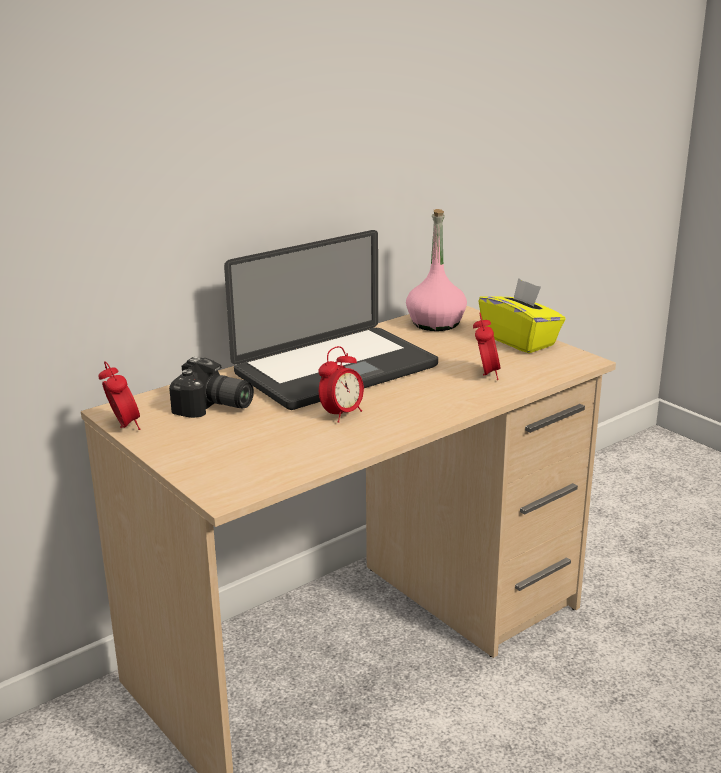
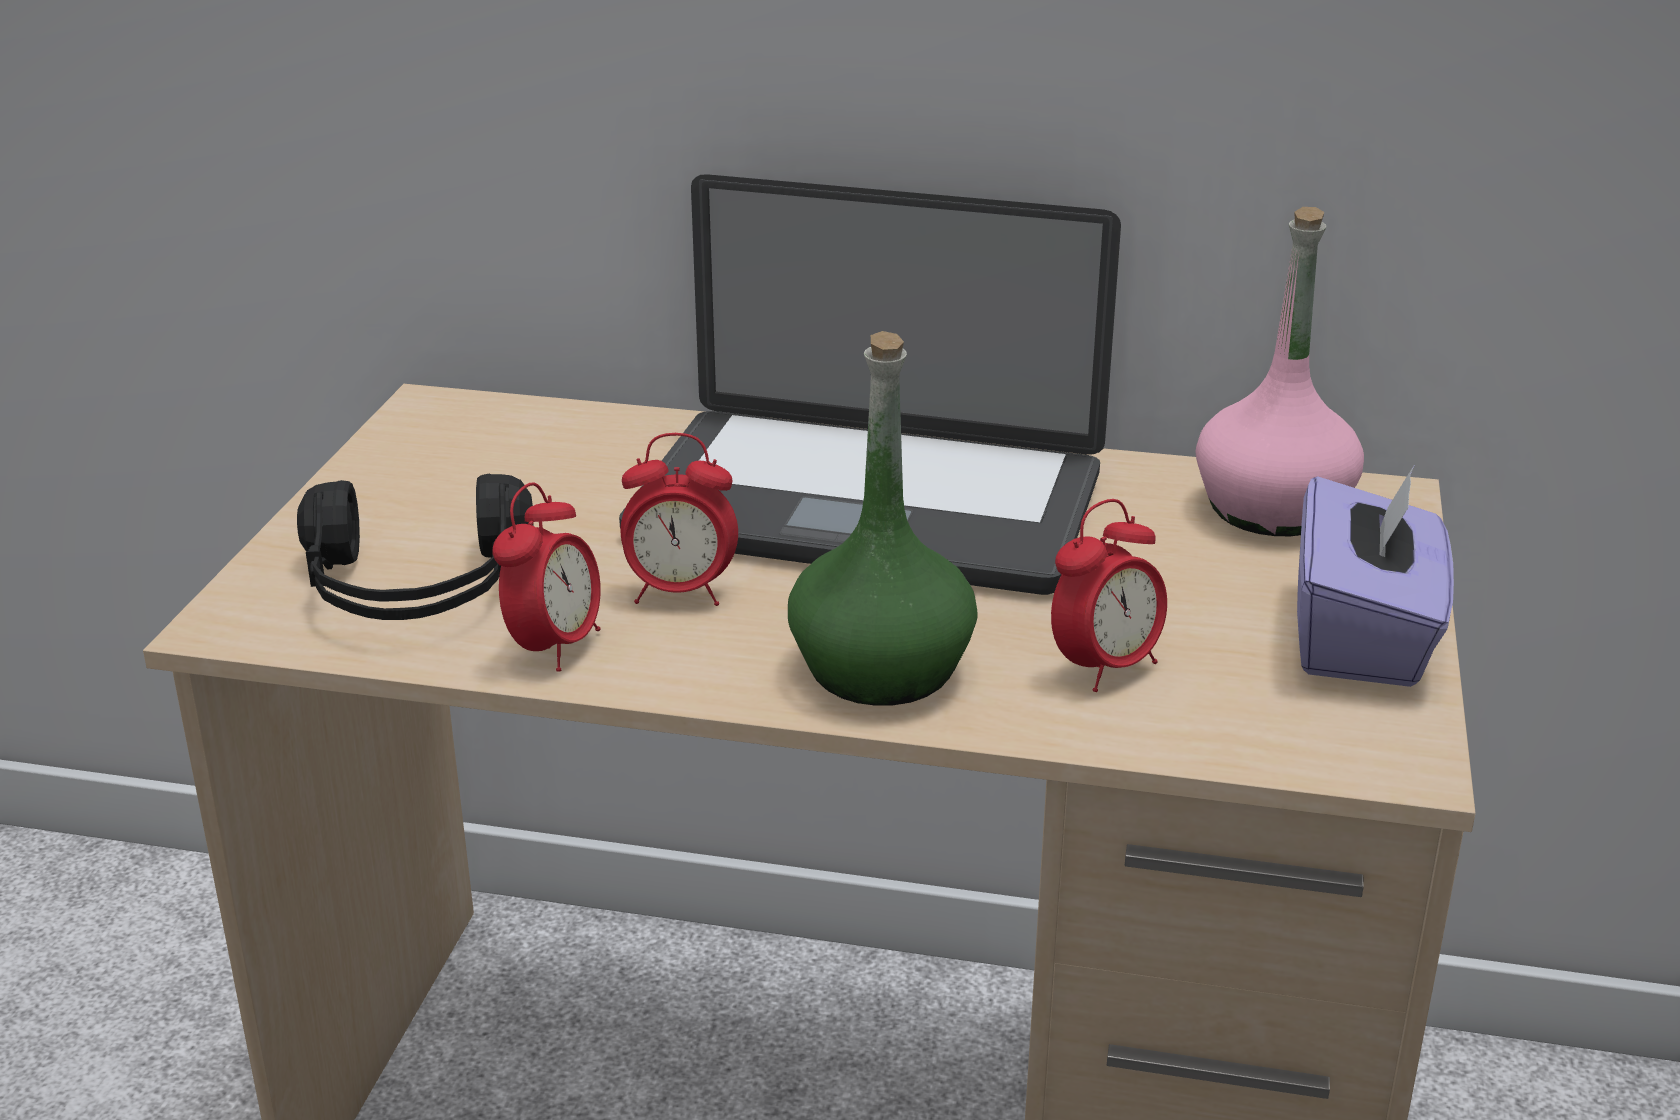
camera: 50 degrees right, 5 degrees up
alarm clock [98,361,140,430] -> alarm clock moved to [492,483,601,672]
camera [169,357,254,418] -> none
yellow tissue box [479,278,565,353] -> purple tissue box [1297,466,1454,687]
none -> black headphones [297,474,533,620]
none -> green bottle [788,331,977,706]

